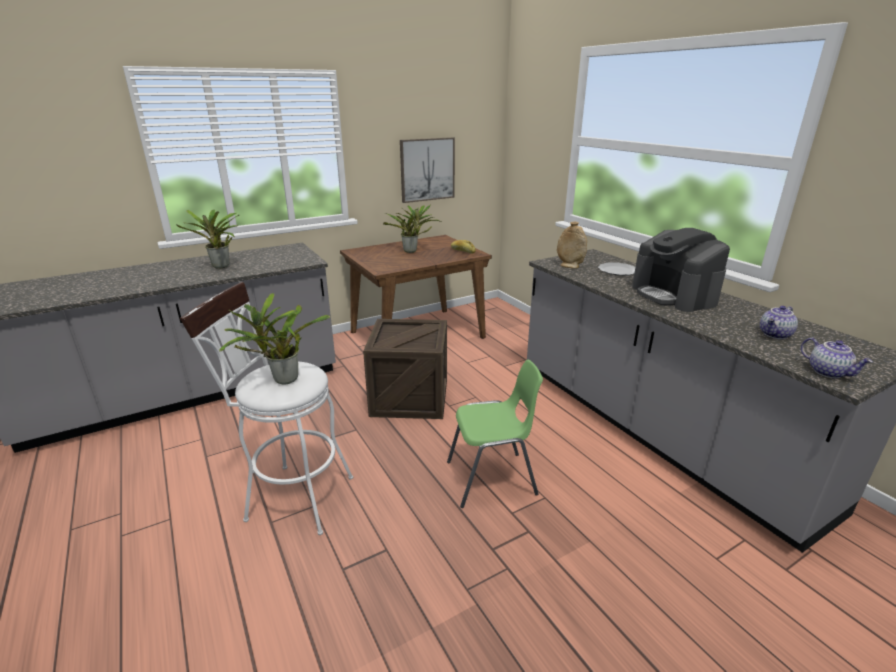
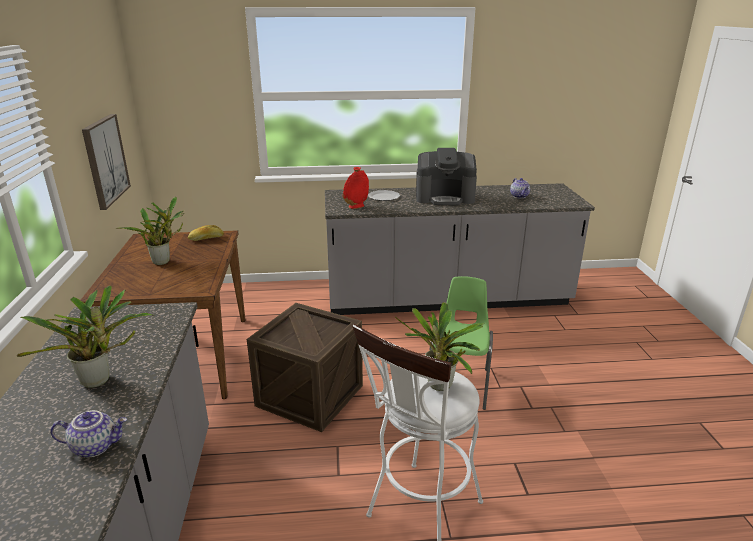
camera: 65 degrees left, 0 degrees up
beige vase [557,222,587,269] -> red vase [343,167,369,209]
teapot [801,338,873,379] -> teapot moved to [51,410,127,457]

